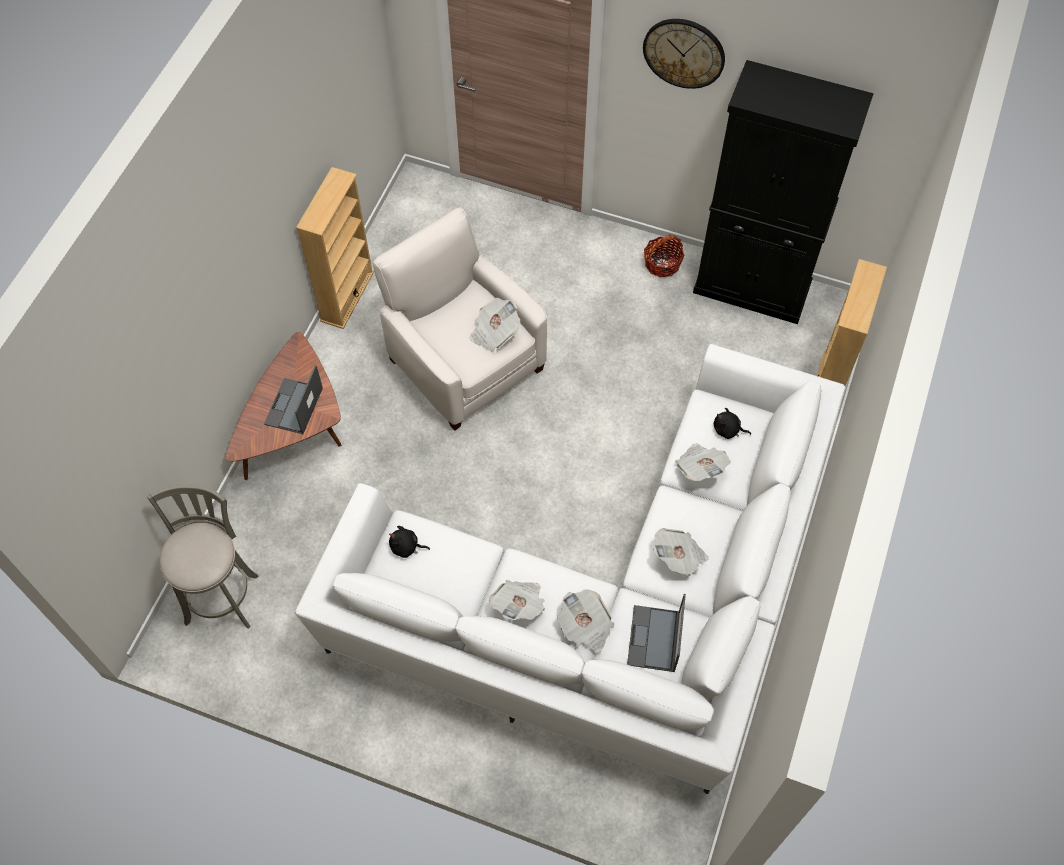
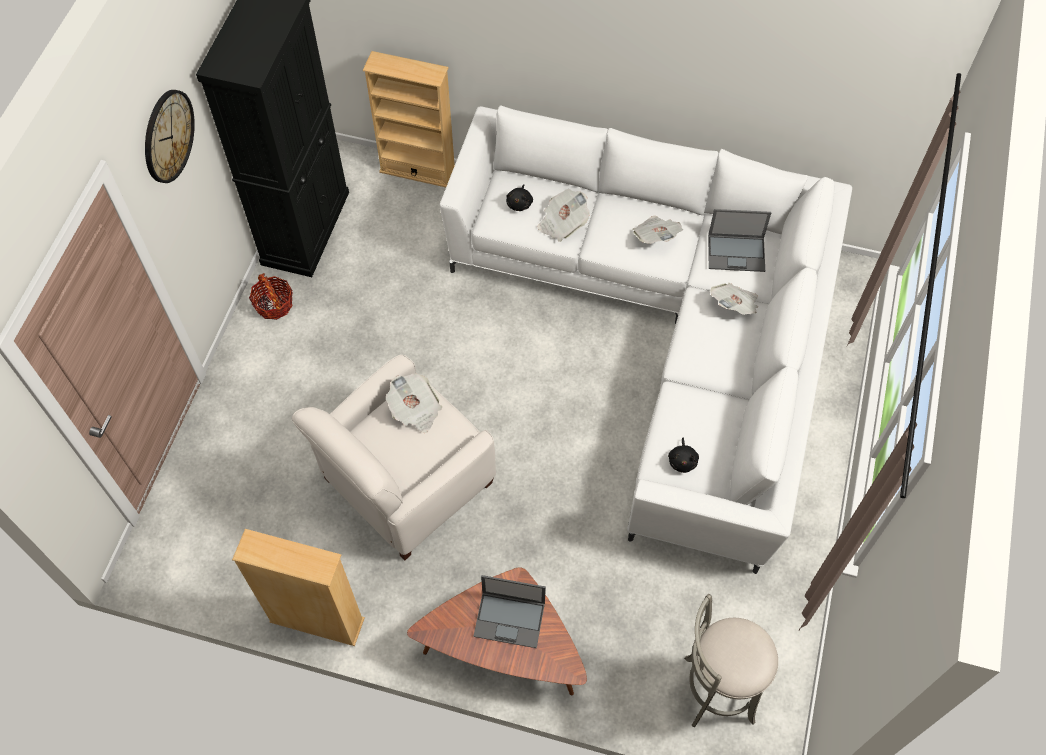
camera: 95 degrees left, 0 degrees up
newspaper [489,580,545,620] -> none

